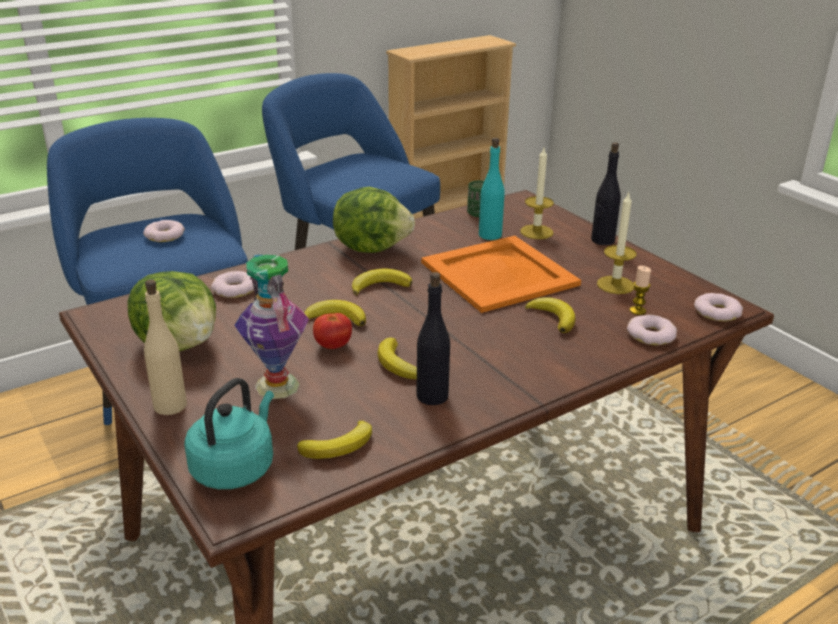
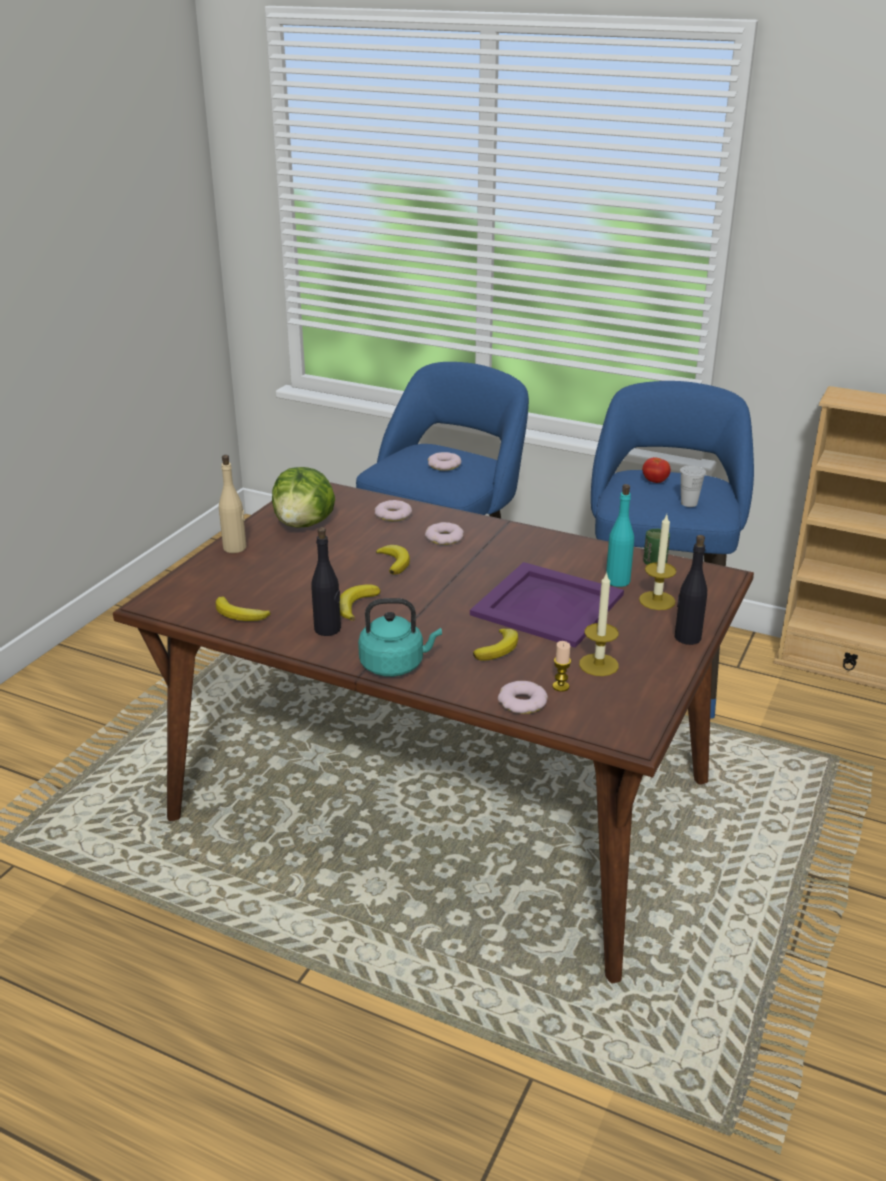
camera: 60 degrees right, 0 degrees up
turquoise kettle [184,378,274,489] -> turquoise kettle moved to [358,598,442,677]
vase [234,254,309,399] -> none
tomato [313,313,352,349] -> tomato moved to [642,457,671,483]
lettuce [333,187,415,253] -> none
banana [352,269,412,295] -> none
orange tray [421,236,581,313] -> purple tray [470,562,624,648]
donut [694,293,743,321] -> donut moved to [425,522,464,545]
none -> white cup [680,465,706,507]

